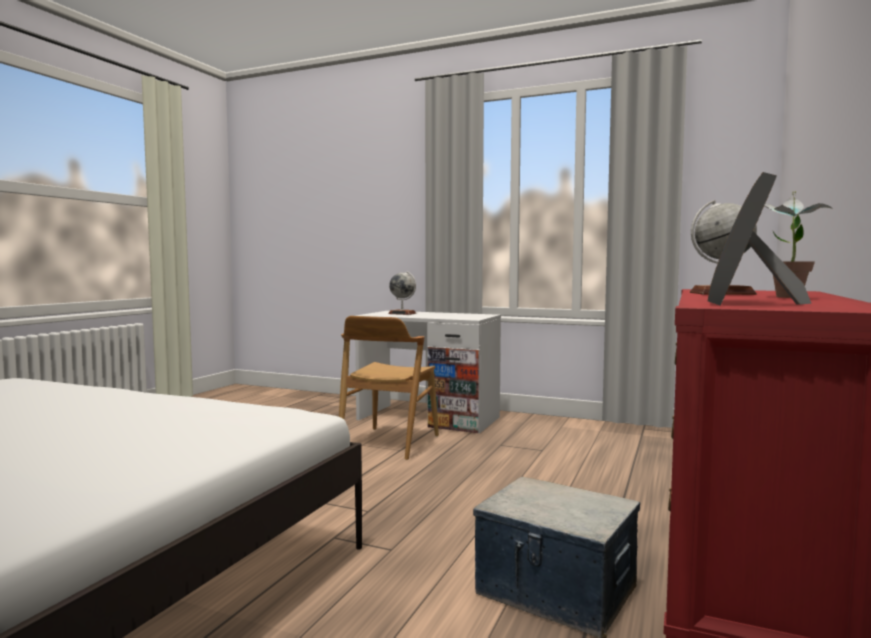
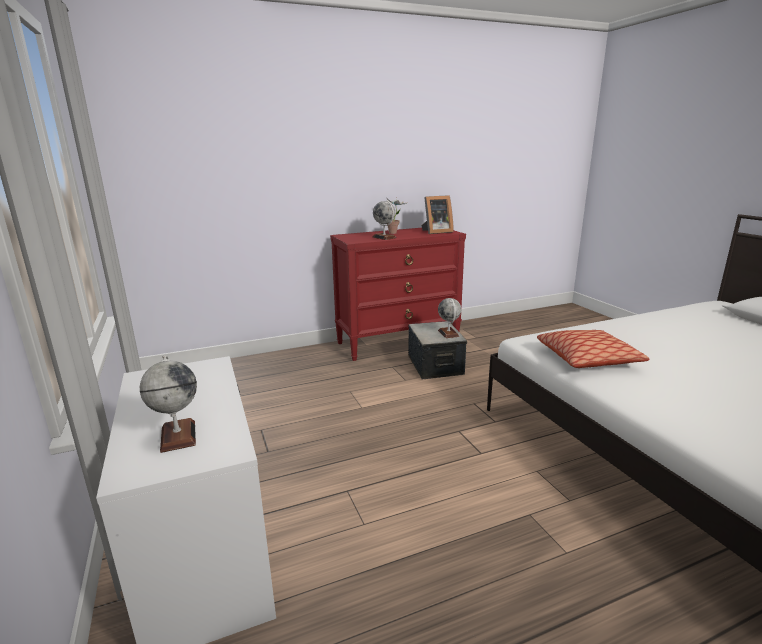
camera: 135 degrees left, 15 degrees up
brown chair [339,316,439,460] -> none
none -> globe [438,298,461,338]
none -> pillow [537,330,649,368]

